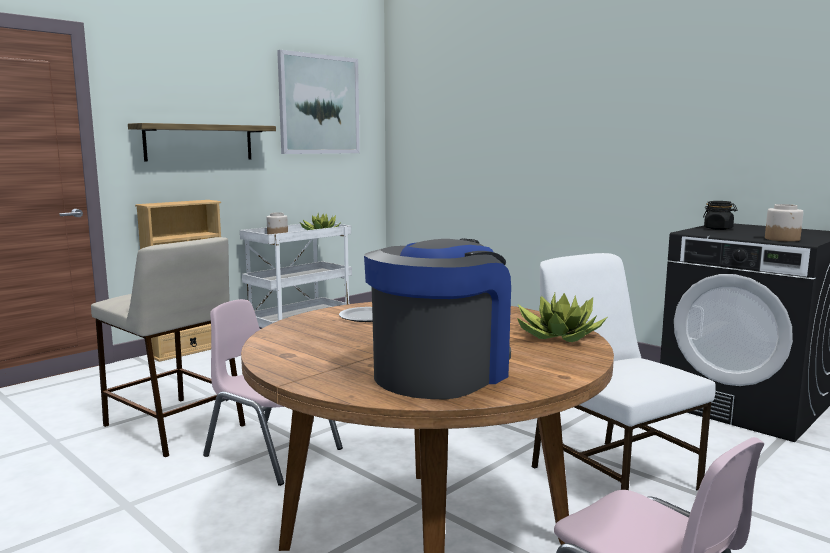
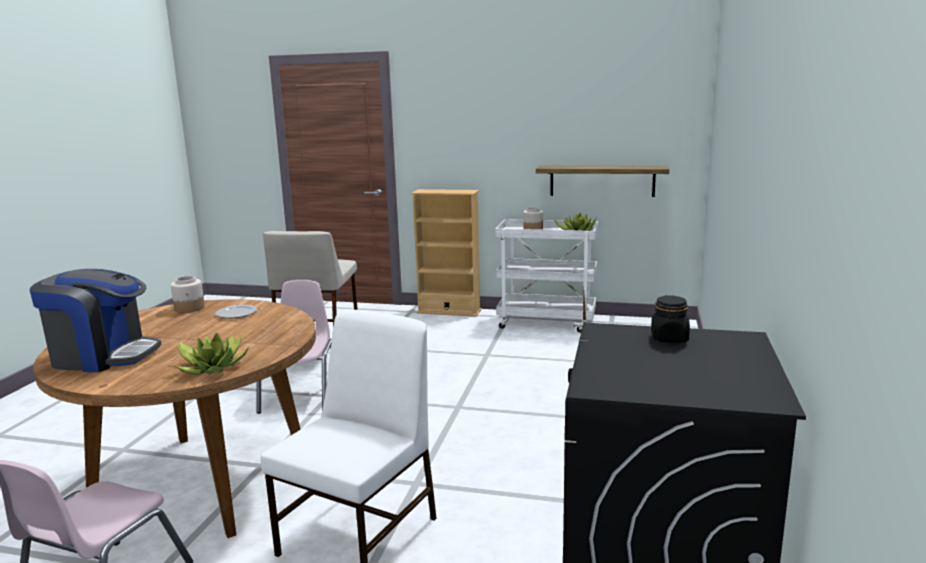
camera: 60 degrees right, 5 degrees up
shelf [128,123,276,161] -> shelf moved to [536,165,669,197]
picture [277,50,360,154] -> none
jar [765,204,803,242] -> jar moved to [171,276,205,313]

